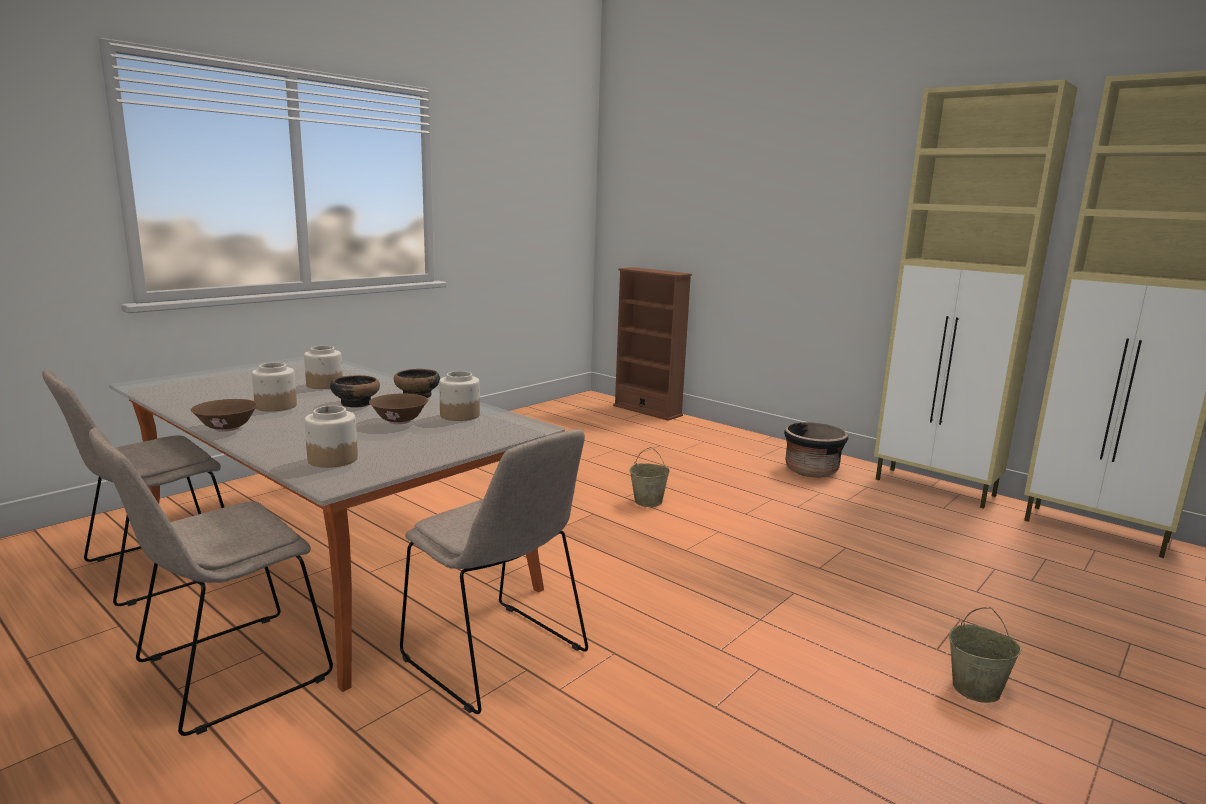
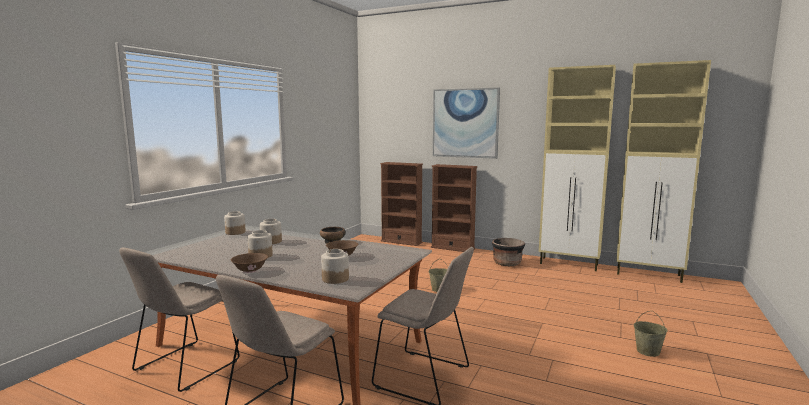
camera: 15 degrees left, 5 degrees down
bowl [330,375,380,408] -> none
jar [439,371,480,421] -> jar moved to [224,211,246,235]
none -> brown bookcase [431,164,477,252]
none -> picture [433,88,500,159]

